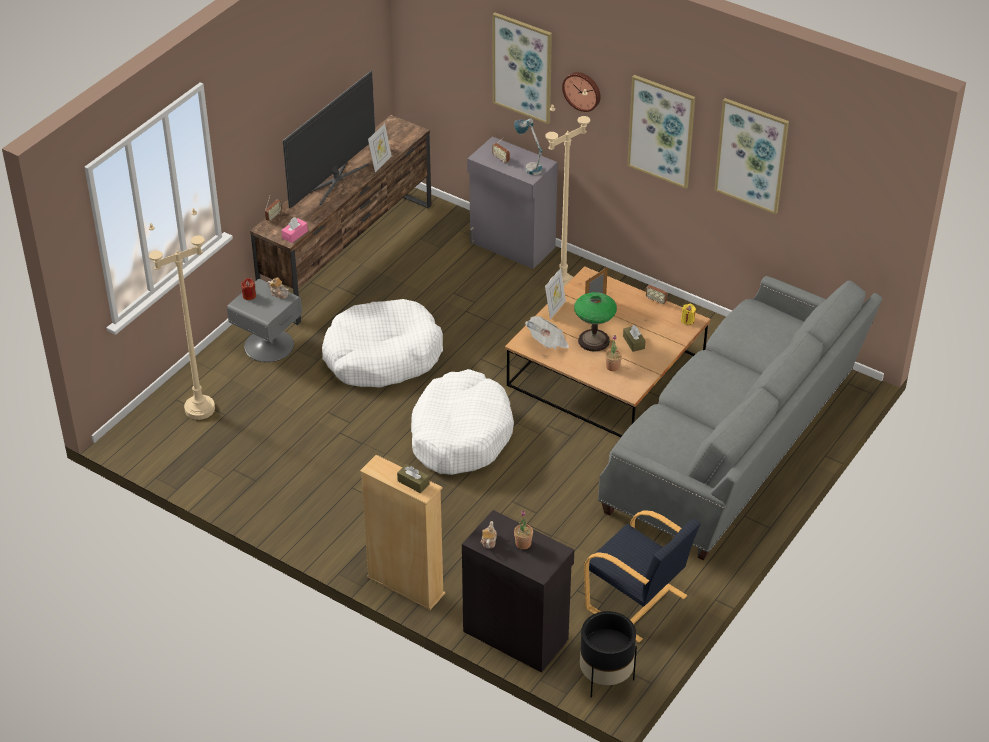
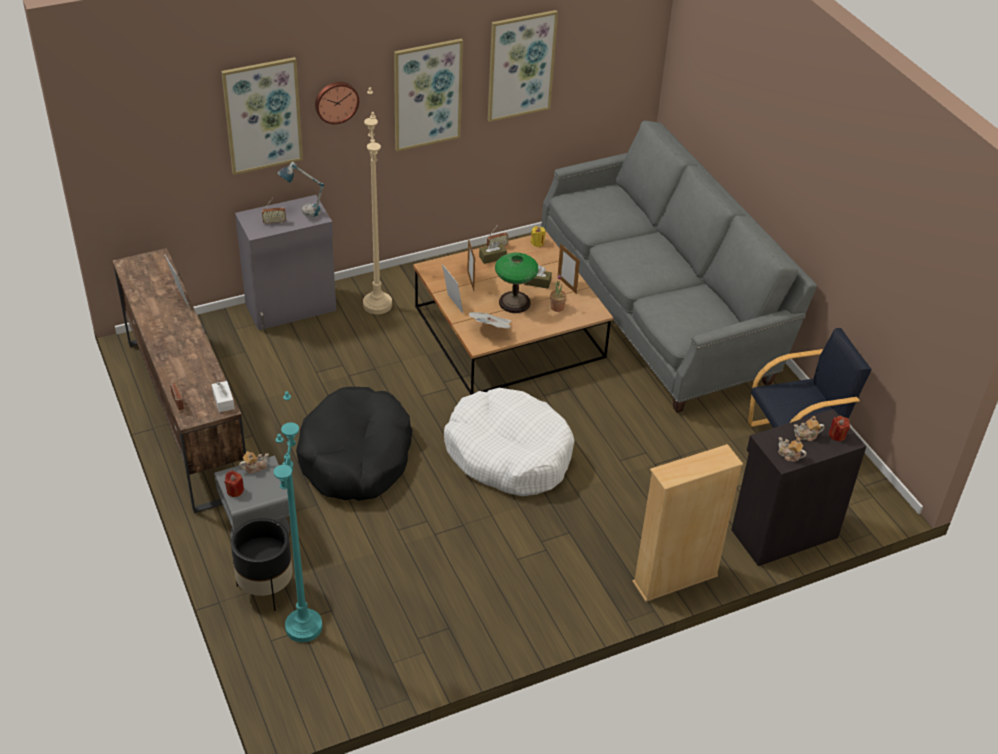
camera: 60 degrees left, 0 degrees up
beige floor lamp [149,208,215,420] -> turquoise floor lamp [274,391,322,642]
pink tissue box [281,217,308,243] -> white tissue box [212,381,235,412]
television [283,71,375,208] -> none
white dog bed [322,299,443,388] -> black dog bed [296,387,413,501]
brown tissue box [397,464,430,493] -> brown tissue box moved to [479,242,507,264]
potted plant [514,511,533,549] -> teapot [794,416,824,441]
black planter [580,611,637,698] -> black planter moved to [231,518,293,611]
none -> picture frame [558,244,580,294]
none -> red candle [829,416,850,441]

